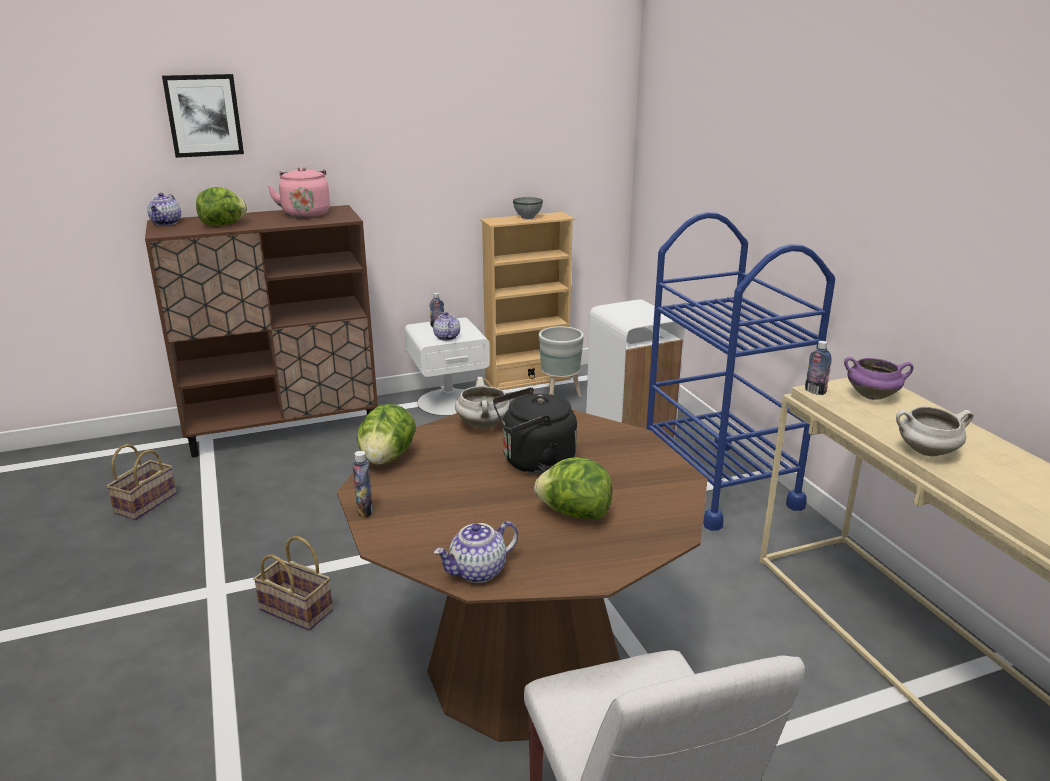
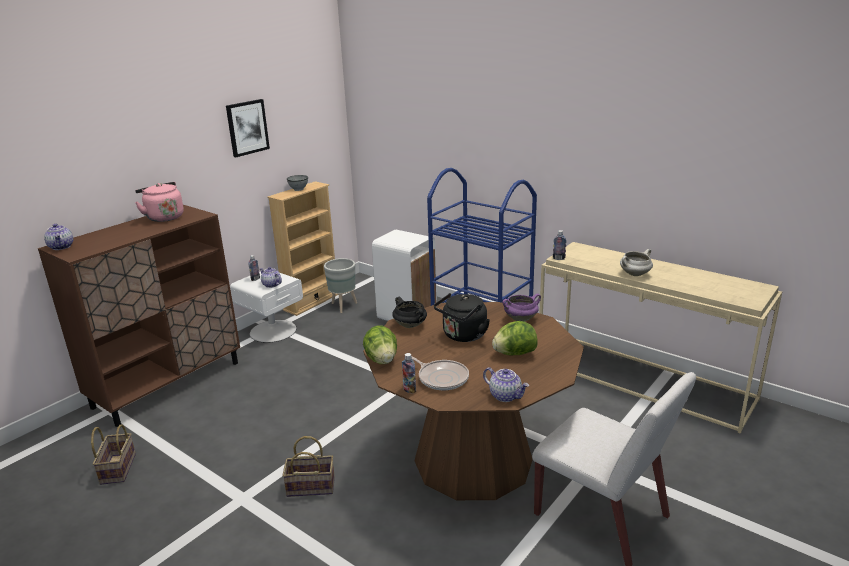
camera: 30 degrees left, 0 degrees up
picture [162,74,244,158] -> picture moved to [226,99,270,157]
lettuce [196,187,247,226] -> none
teapot [434,521,518,583] -> teapot turned 75 degrees counterclockwise [483,367,529,402]
white cooking pot [455,377,510,429] -> black cooking pot [393,297,427,328]
purple cooking pot [844,357,914,400] -> purple cooking pot moved to [502,294,541,321]
none -> frying pan [411,356,469,390]

